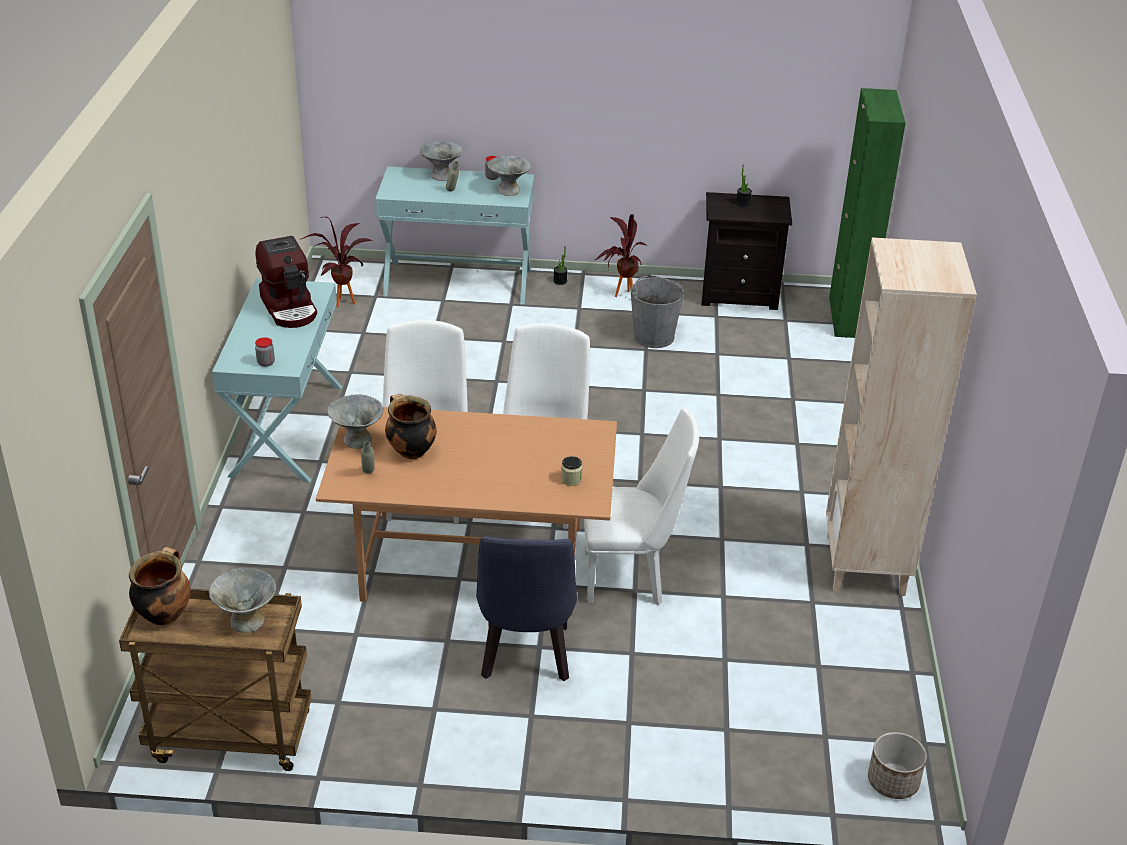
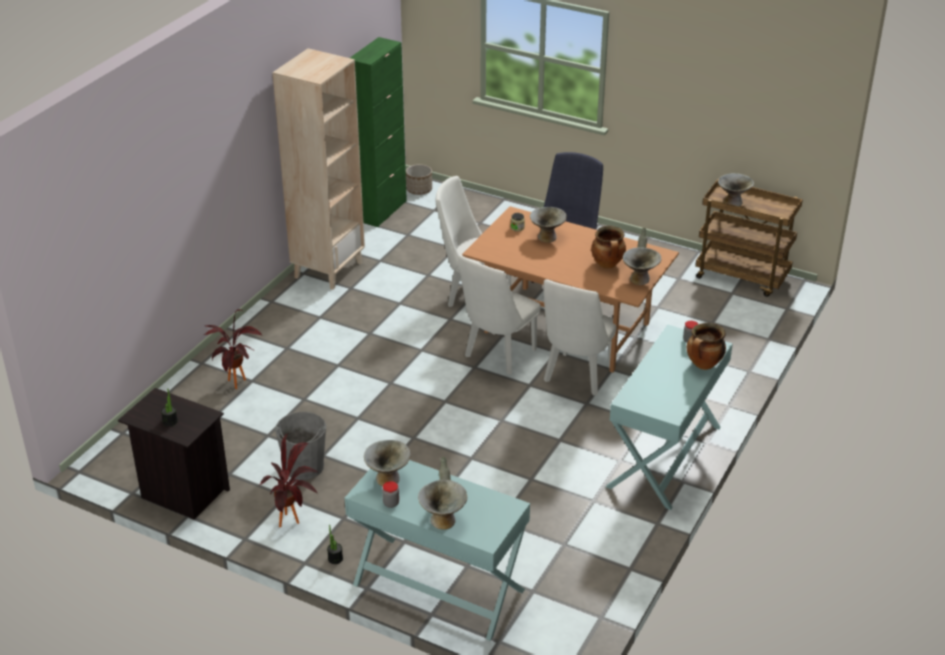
camera: 155 degrees left, 0 degrees up
cooking pot [129,547,191,626] -> cooking pot moved to [687,323,726,370]
coffee machine [255,236,317,328] -> none
potted plant [299,217,372,308] -> potted plant moved to [203,309,262,389]
green cabinet [829,88,906,338] -> green cabinet moved to [350,37,407,227]
none -> grey bowl [530,207,567,243]

